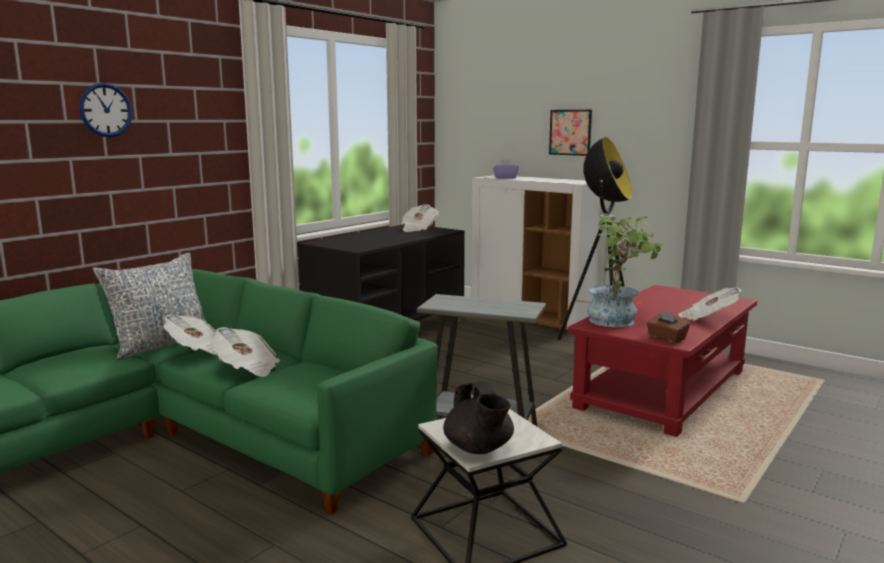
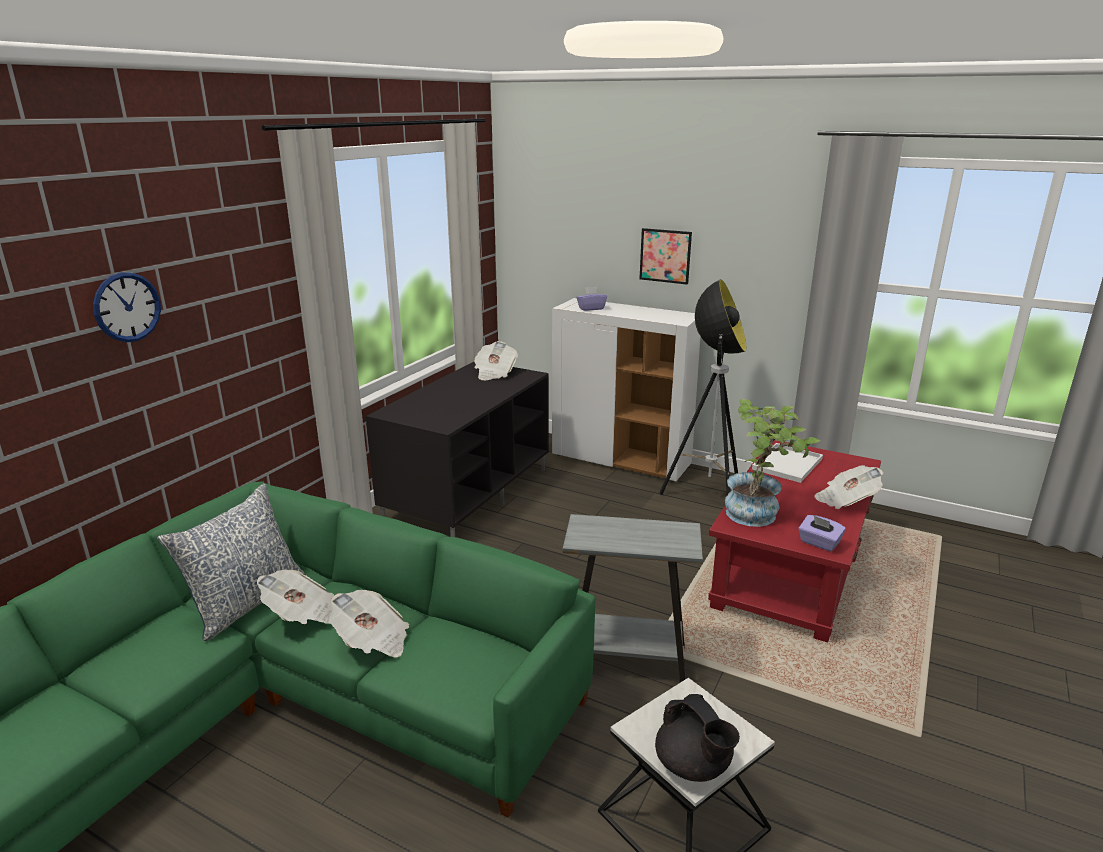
camera: 10 degrees left, 10 degrees up
brown tissue box [647,310,690,343] -> purple tissue box [798,515,846,552]
none -> white tray [752,443,823,483]

